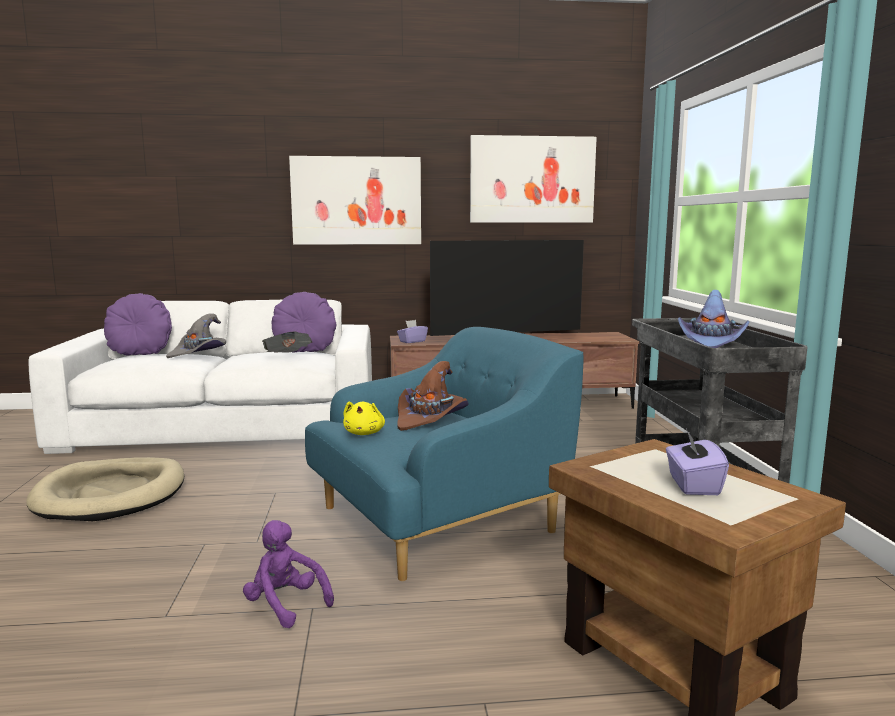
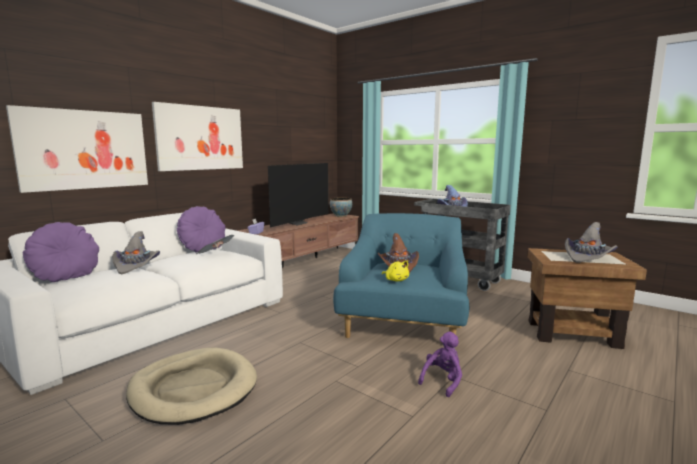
camera: 45 degrees left, 0 degrees up
purple plush toy [243,520,334,628] -> purple plush toy turned 135 degrees clockwise [418,331,462,397]
picture [470,135,597,223] -> picture moved to [6,105,148,193]
purple tissue box [666,431,729,495] -> grey hat [565,222,618,263]
none -> bowl [330,197,352,217]

